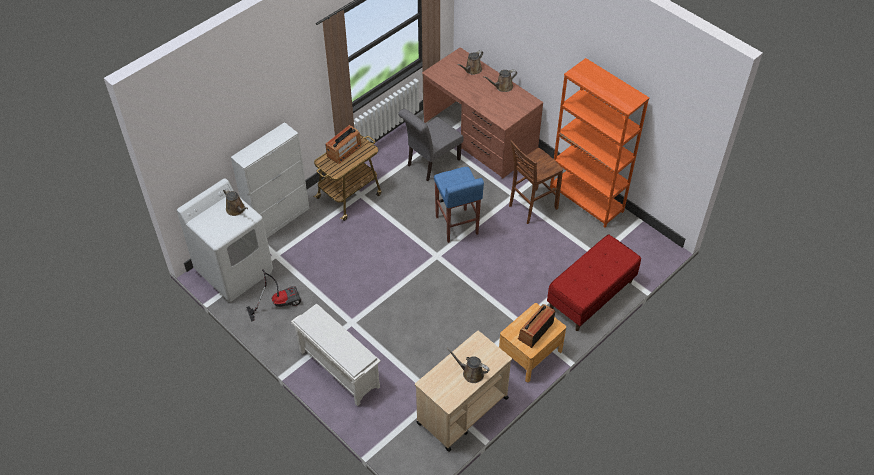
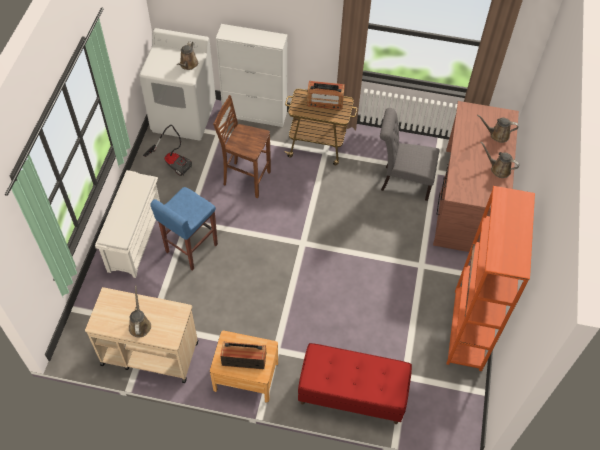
camera: 55 degrees right, 5 degrees up
blue stool [434,167,484,243] -> blue stool moved to [150,187,218,271]
brown stool [509,140,563,224] -> brown stool moved to [213,95,271,198]

